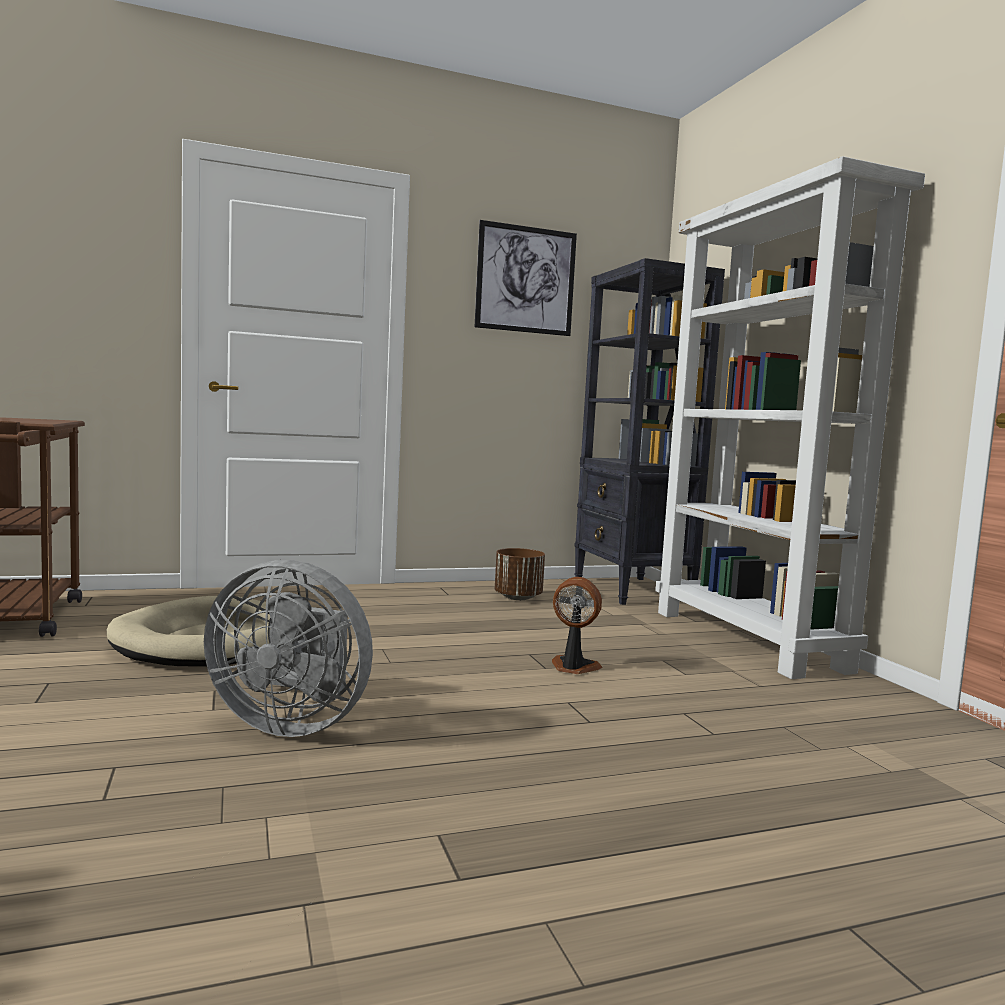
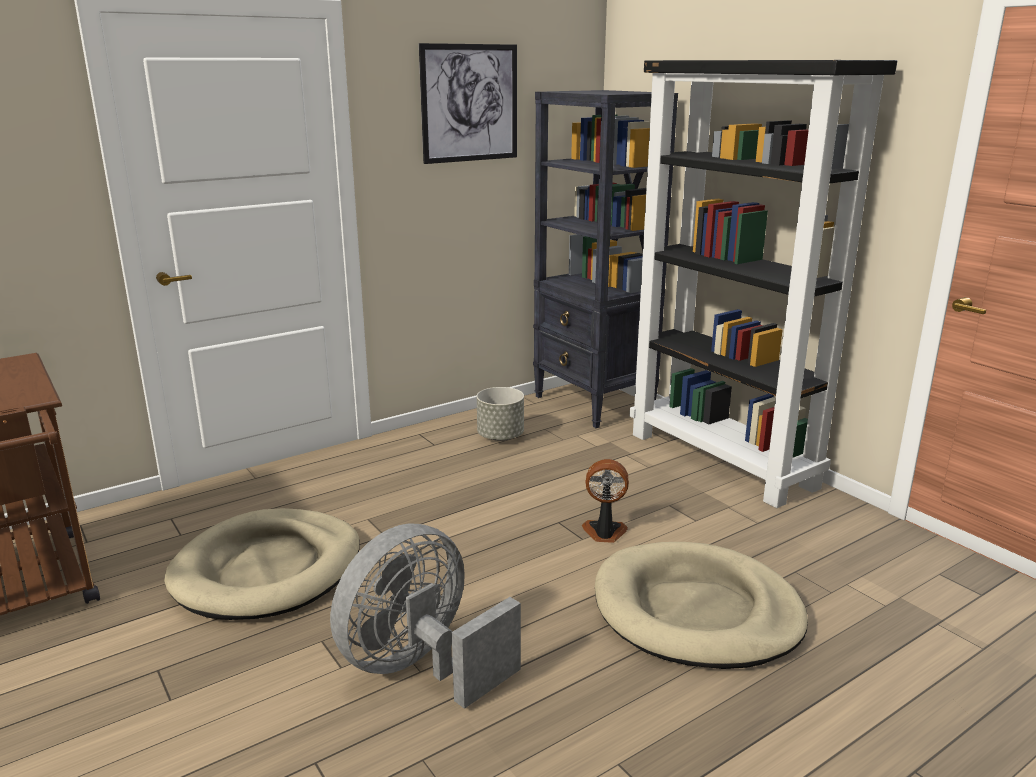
camera: 15 degrees left, 15 degrees up
grey fan [204,560,373,737] -> grey fan turned 135 degrees clockwise [330,523,521,709]
brown planter [495,548,545,600] -> grey planter [477,387,524,441]
white bookcase [655,156,925,679] -> black bookcase [630,60,897,508]
none -> beige dog bed [595,542,808,669]

